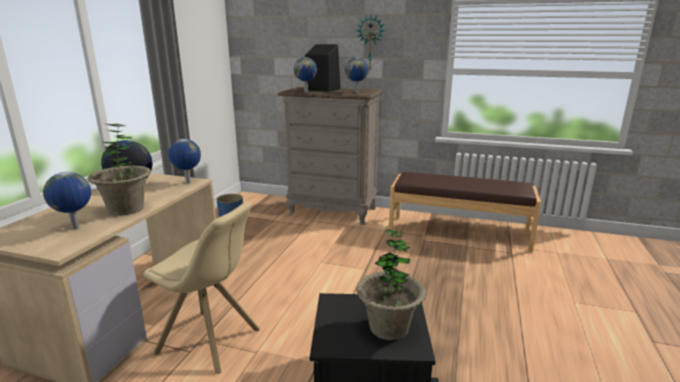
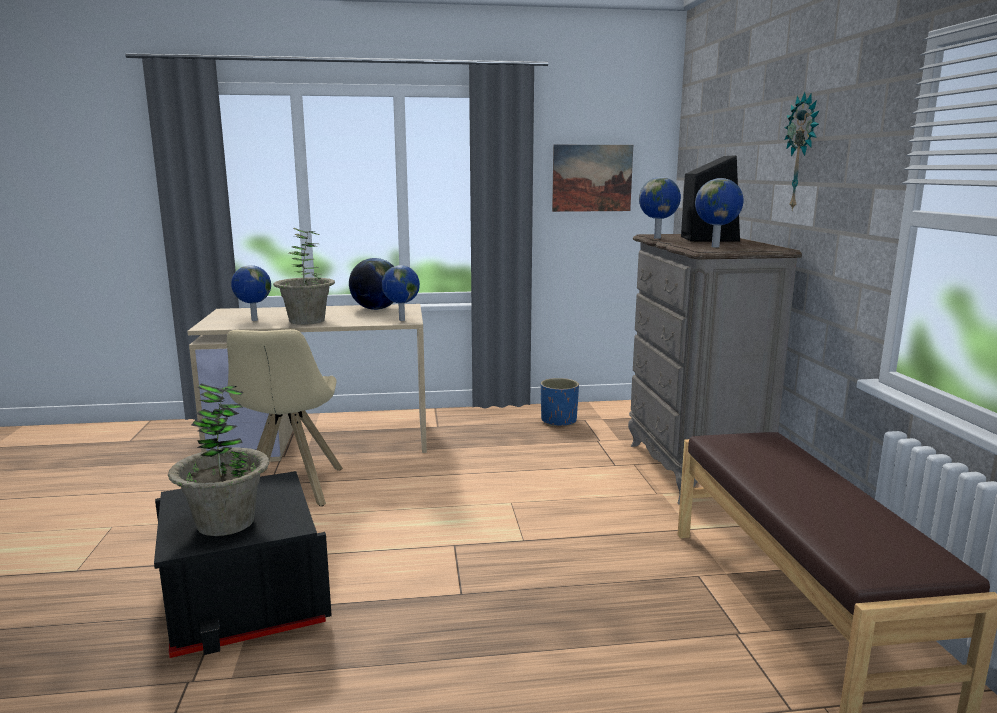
camera: 65 degrees right, 5 degrees down
none -> picture [552,145,633,212]

